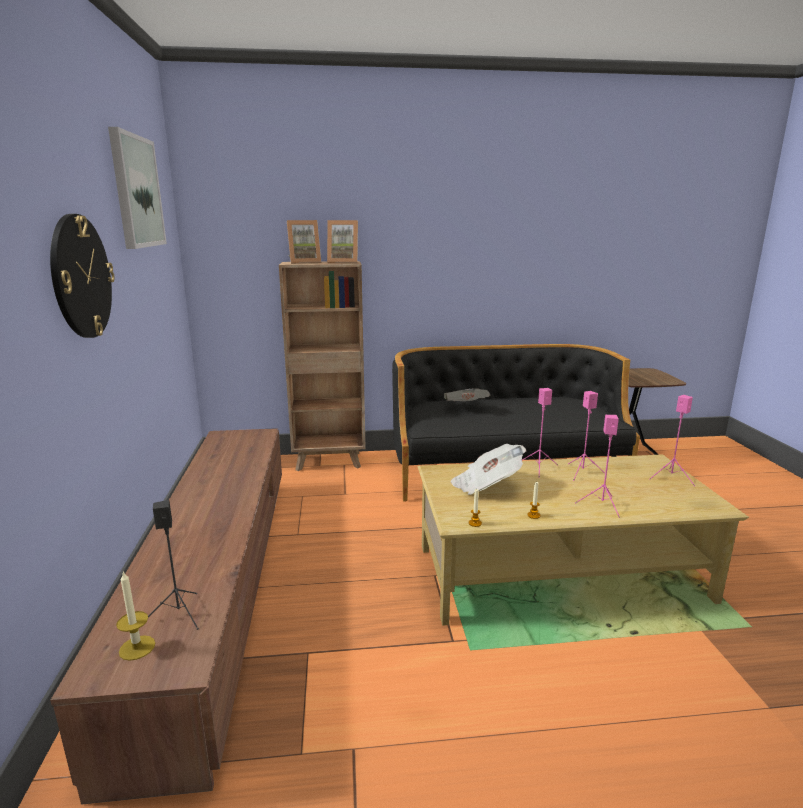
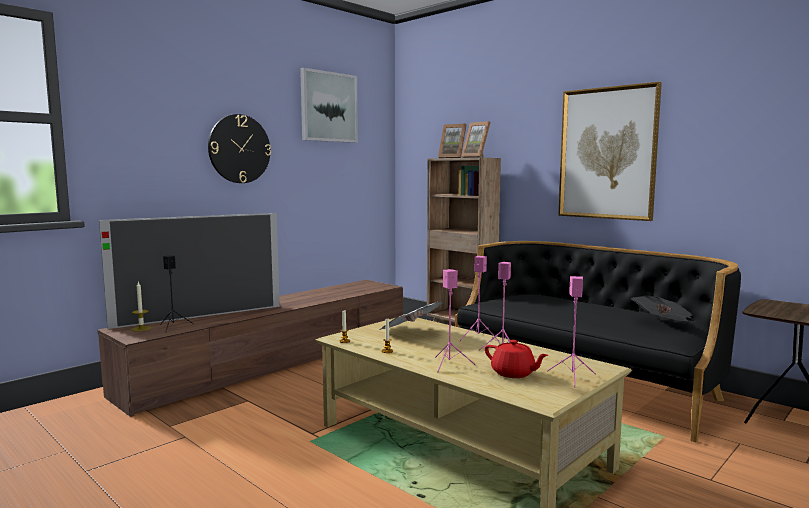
camera: 50 degrees right, 10 degrees down
newspaper [444,388,491,401] -> newspaper moved to [631,296,692,321]
none -> television [99,213,280,329]
none -> red teapot [485,340,548,378]
none -> picture [558,82,662,221]

